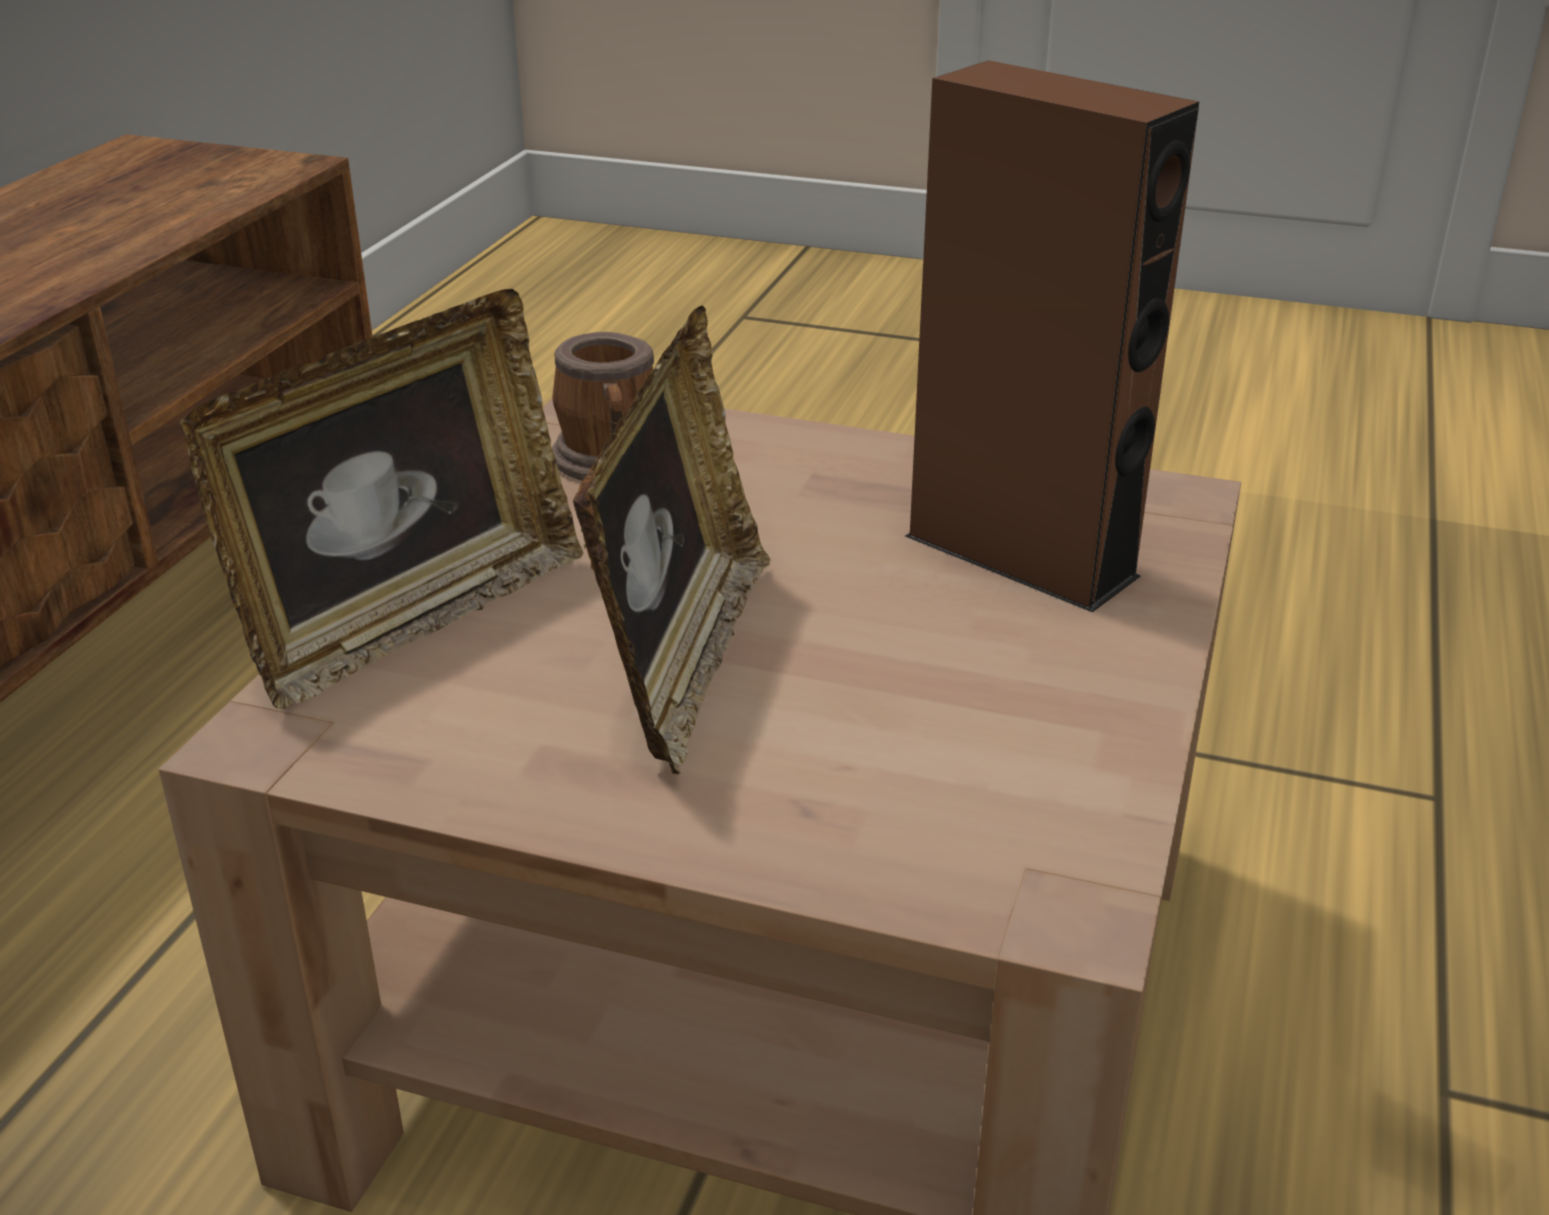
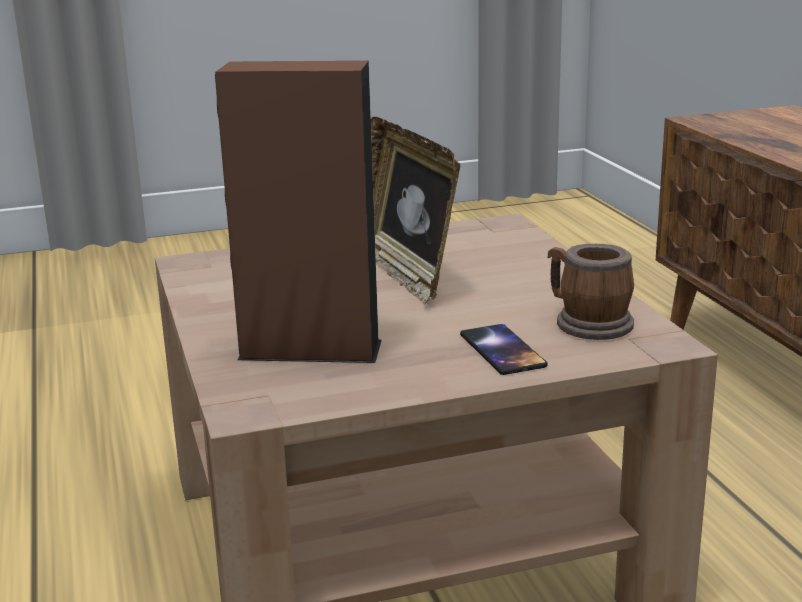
camera: 145 degrees right, 10 degrees down
picture frame [180,289,584,710] -> none
none -> phone [460,324,548,375]

